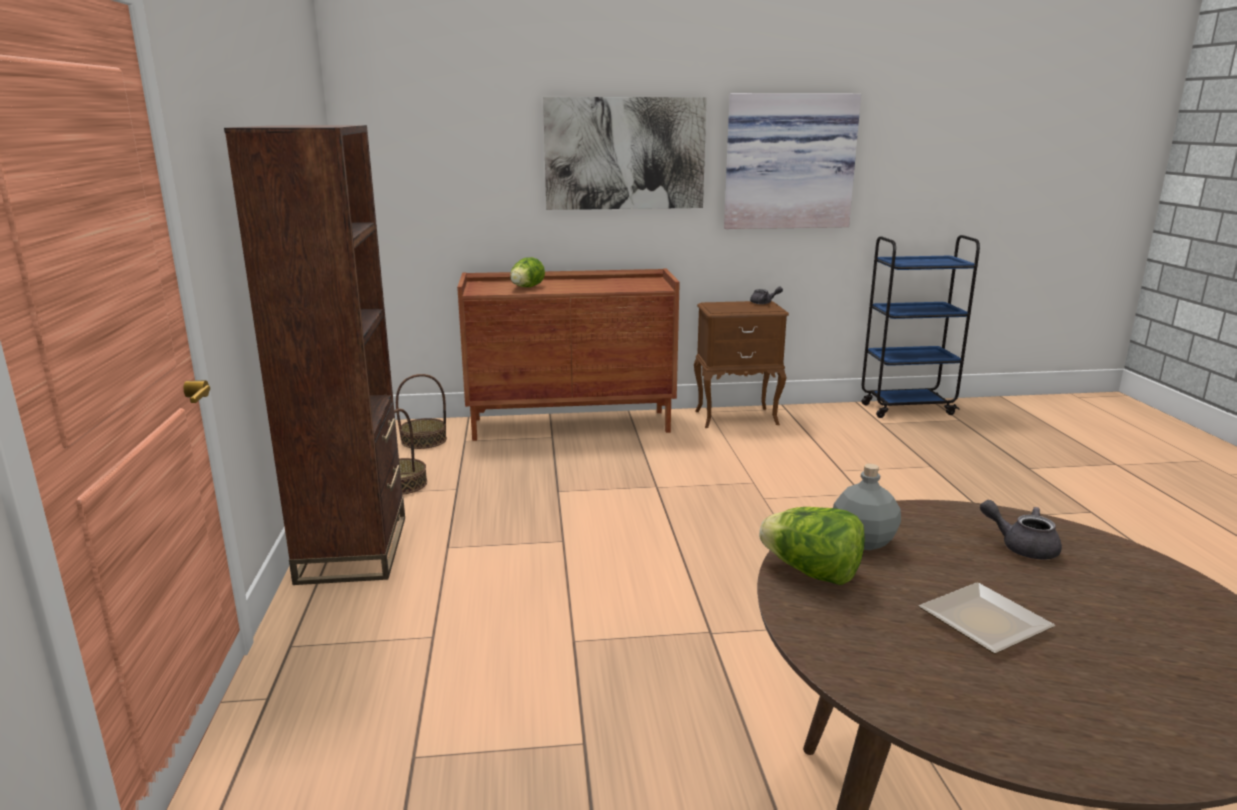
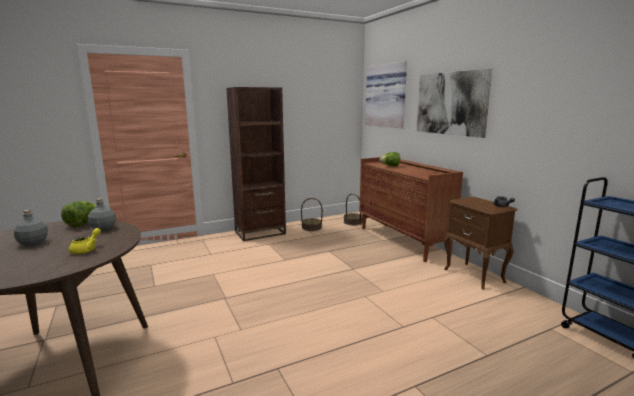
camera: 70 degrees right, 5 degrees down
picture [724,93,861,229] -> picture moved to [365,61,407,128]
plate [919,583,1055,654] -> grey bottle [14,210,48,246]
grey teapot [980,500,1062,559] -> yellow teapot [69,228,101,254]

